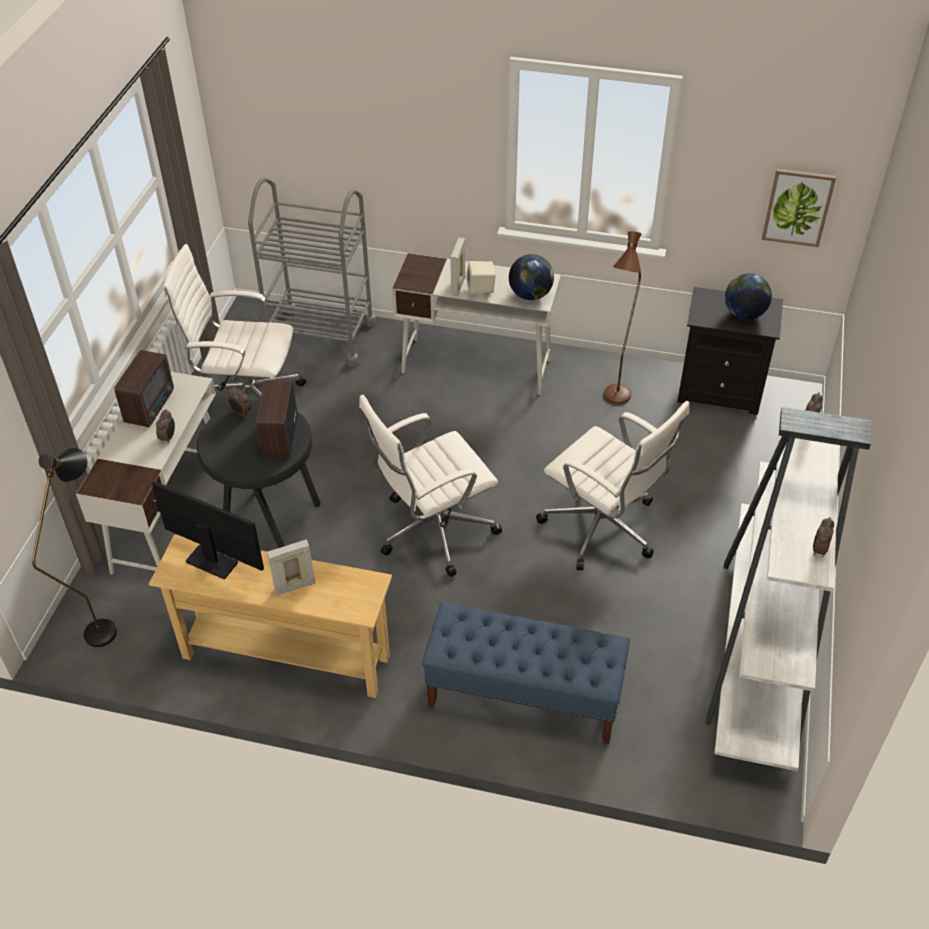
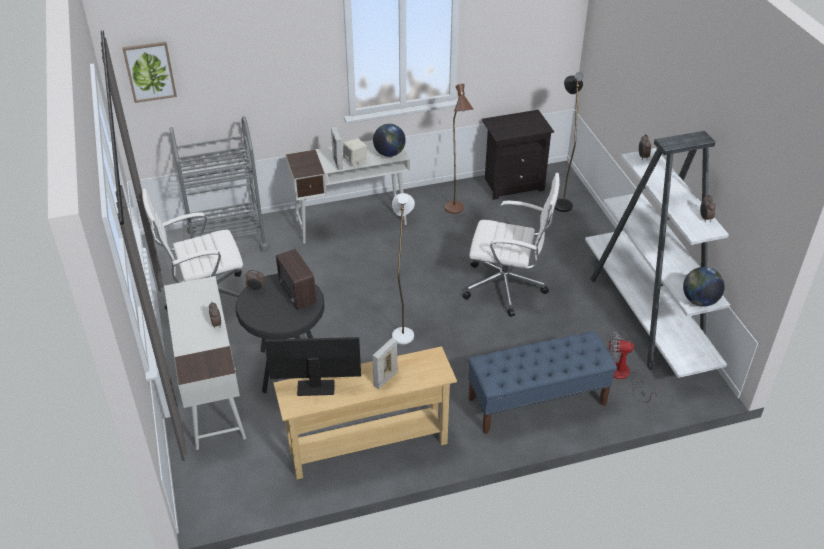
camera: 30 degrees left, 5 degrees down
black floor lamp [32,448,117,647] -> black floor lamp moved to [555,72,584,212]
radio [114,350,174,427] -> none
white office chair [359,395,502,577] -> white floor lamp [392,193,415,344]
globe [725,273,772,320] -> globe moved to [683,267,725,307]
picture [762,169,836,247] -> picture moved to [122,41,177,103]
none -> fan [609,332,658,403]

